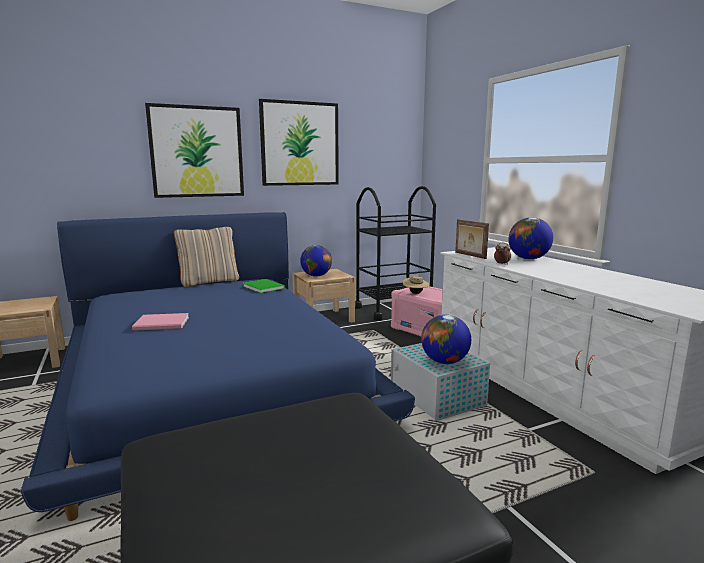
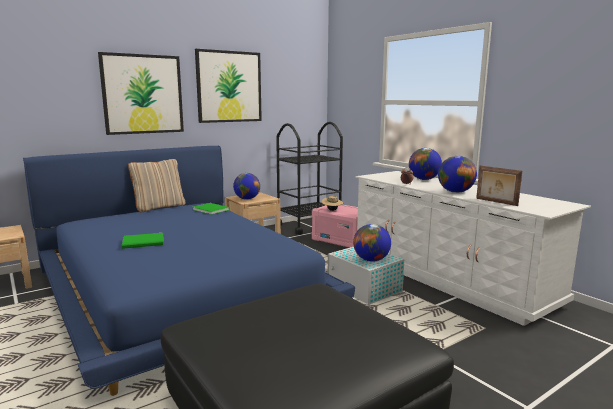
camera: 10 degrees left, 0 degrees up
pink book [132,313,189,331] -> green book [122,233,163,249]
picture frame [455,219,489,259] -> picture frame moved to [476,165,522,206]
none -> globe [438,156,477,193]

